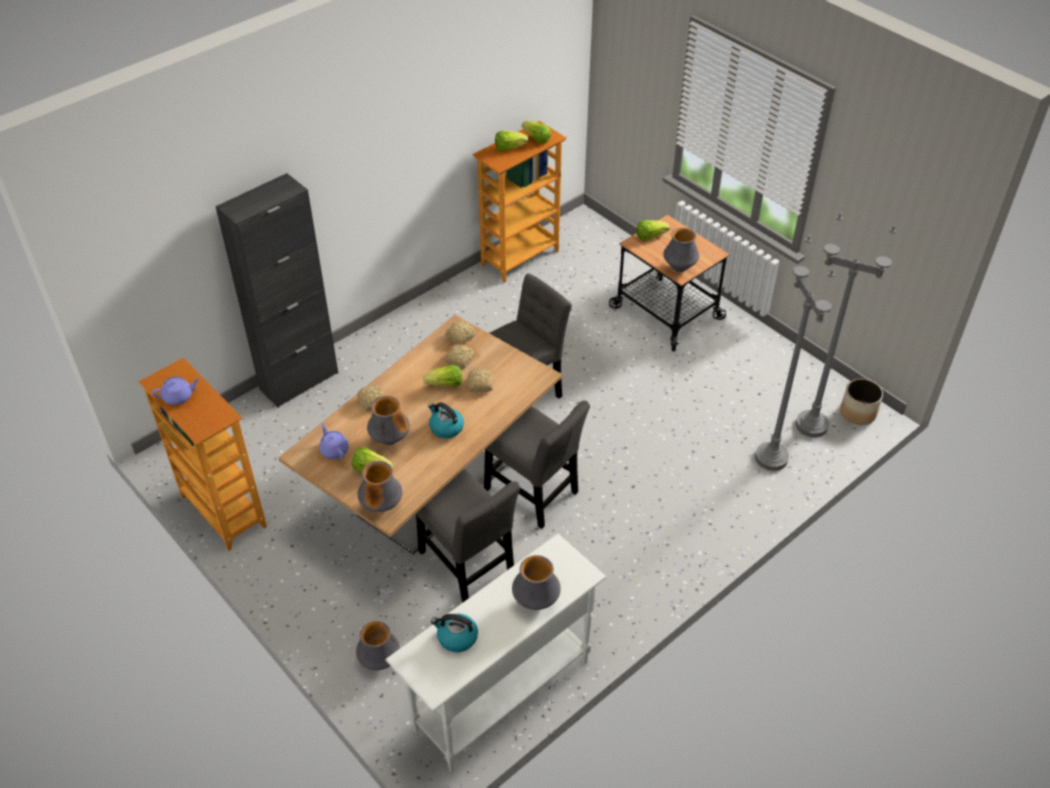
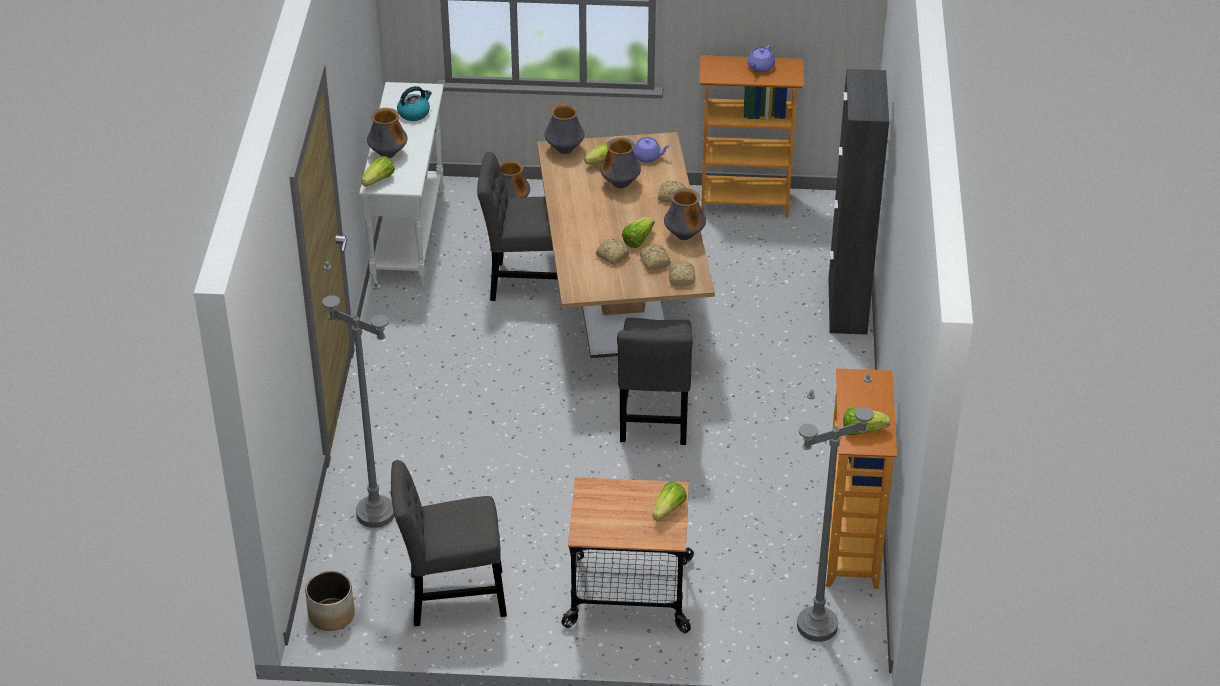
camera: 135 degrees right, 5 degrees down
kettle [428,402,464,438] -> none
grey chair [484,401,590,529] -> grey chair moved to [391,460,507,626]
lettuce [495,131,528,151] -> lettuce moved to [361,156,395,187]
vase [663,228,699,272] -> vase moved to [664,188,706,240]
grey floor lamp [796,212,896,437] -> grey floor lamp moved to [797,373,874,642]

